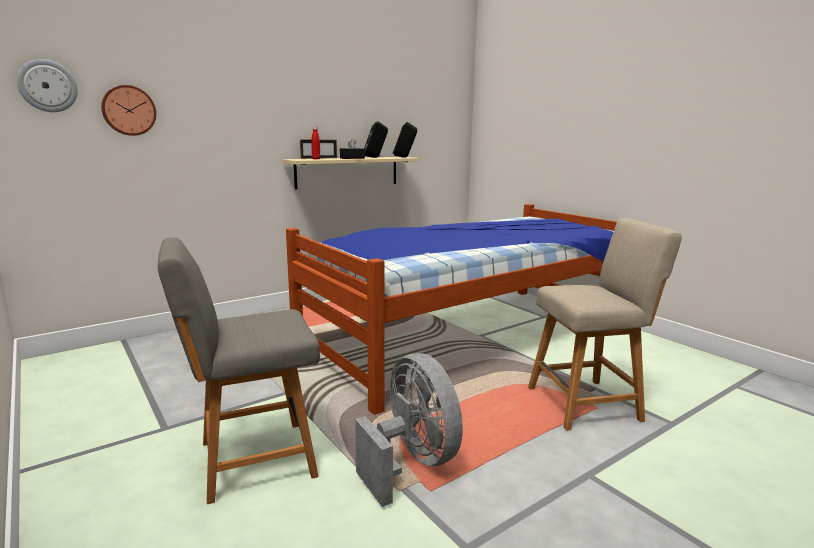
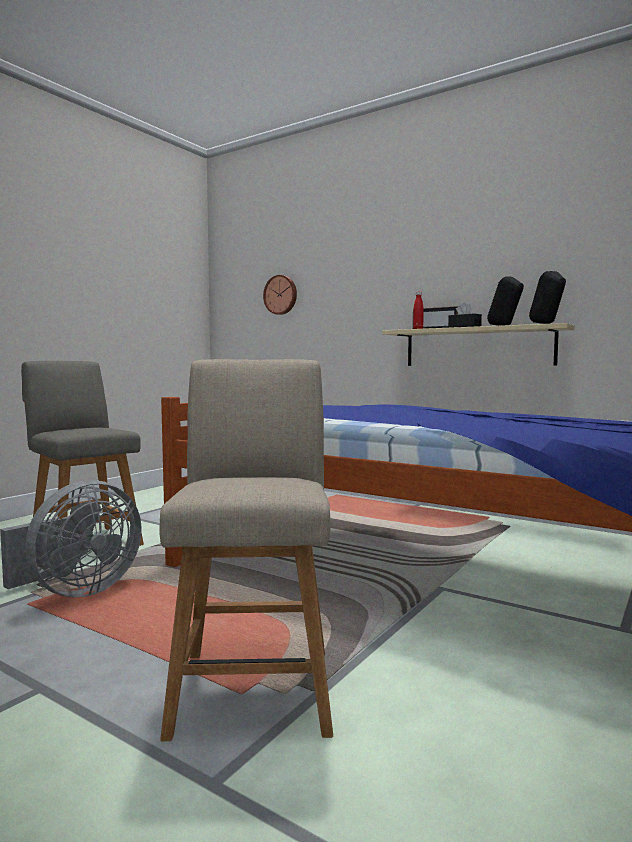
camera: 70 degrees right, 10 degrees down
wall clock [17,59,78,112] -> none
beige chair [528,218,682,431] -> beige chair turned 150 degrees counterclockwise [159,359,333,741]

